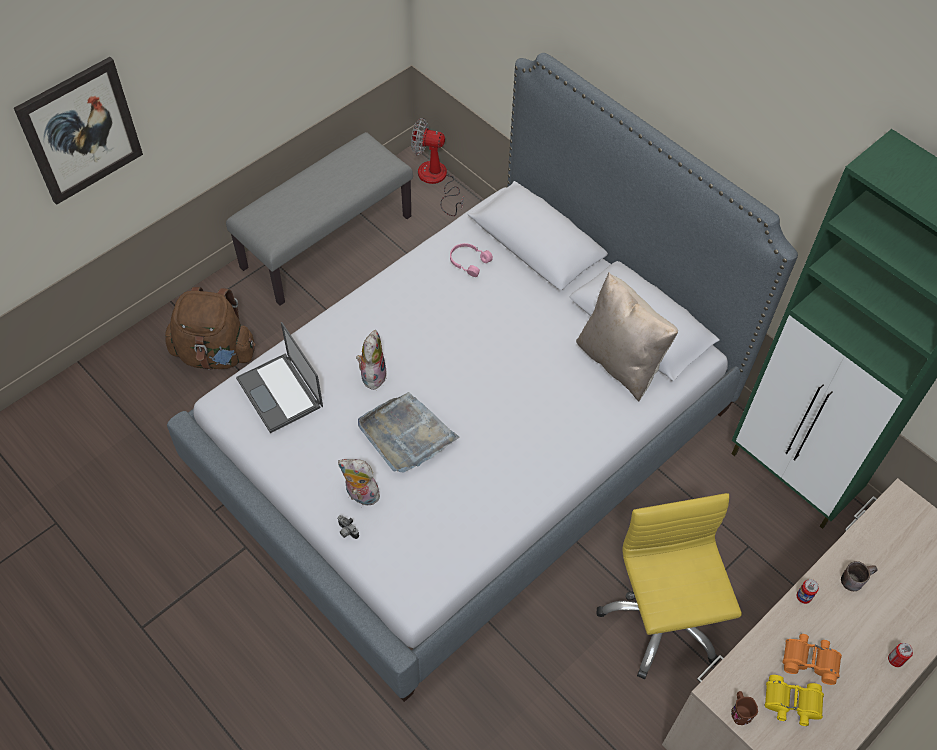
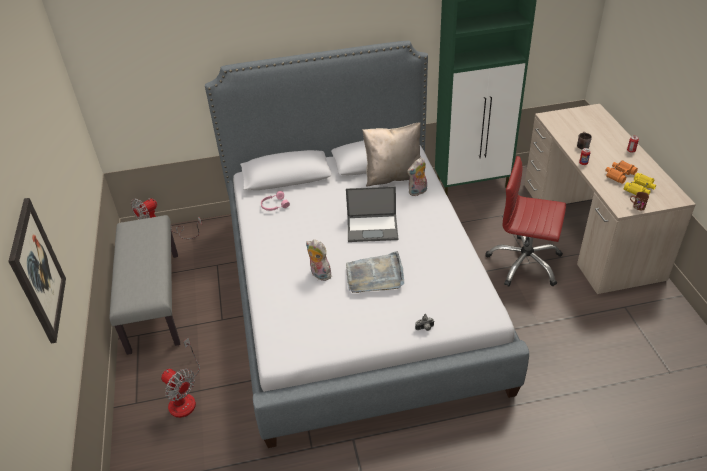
camera: 55 degrees left, 15 degrees down
brown backpack [165,287,256,370] -> fan [161,337,200,418]
laptop [236,322,323,433] -> laptop moved to [346,186,398,242]
plush toy [338,459,380,505] -> plush toy moved to [407,157,427,196]
yellow office chair [597,493,742,679] -> red office chair [485,156,566,287]

